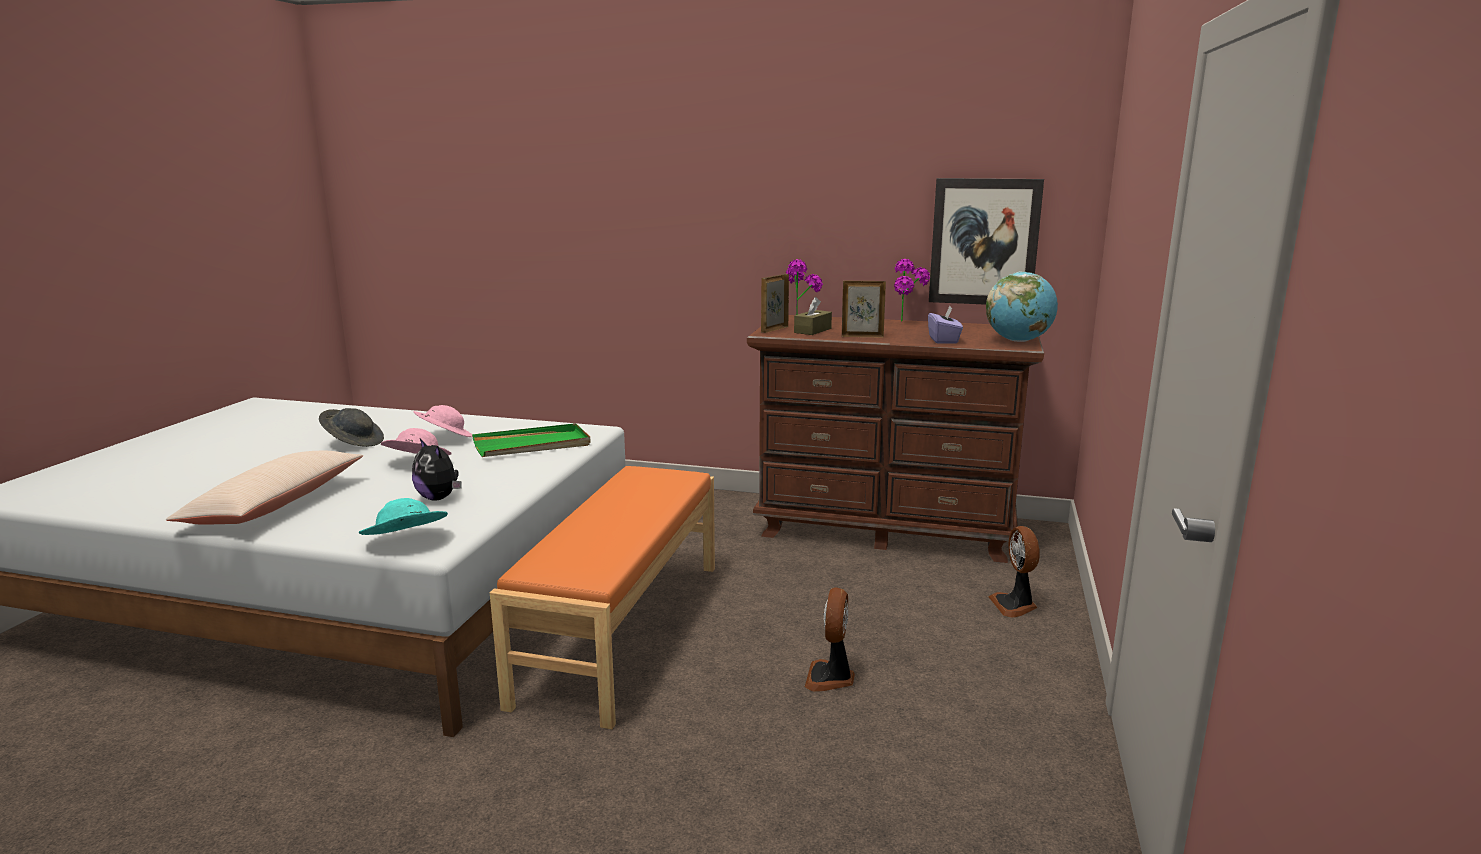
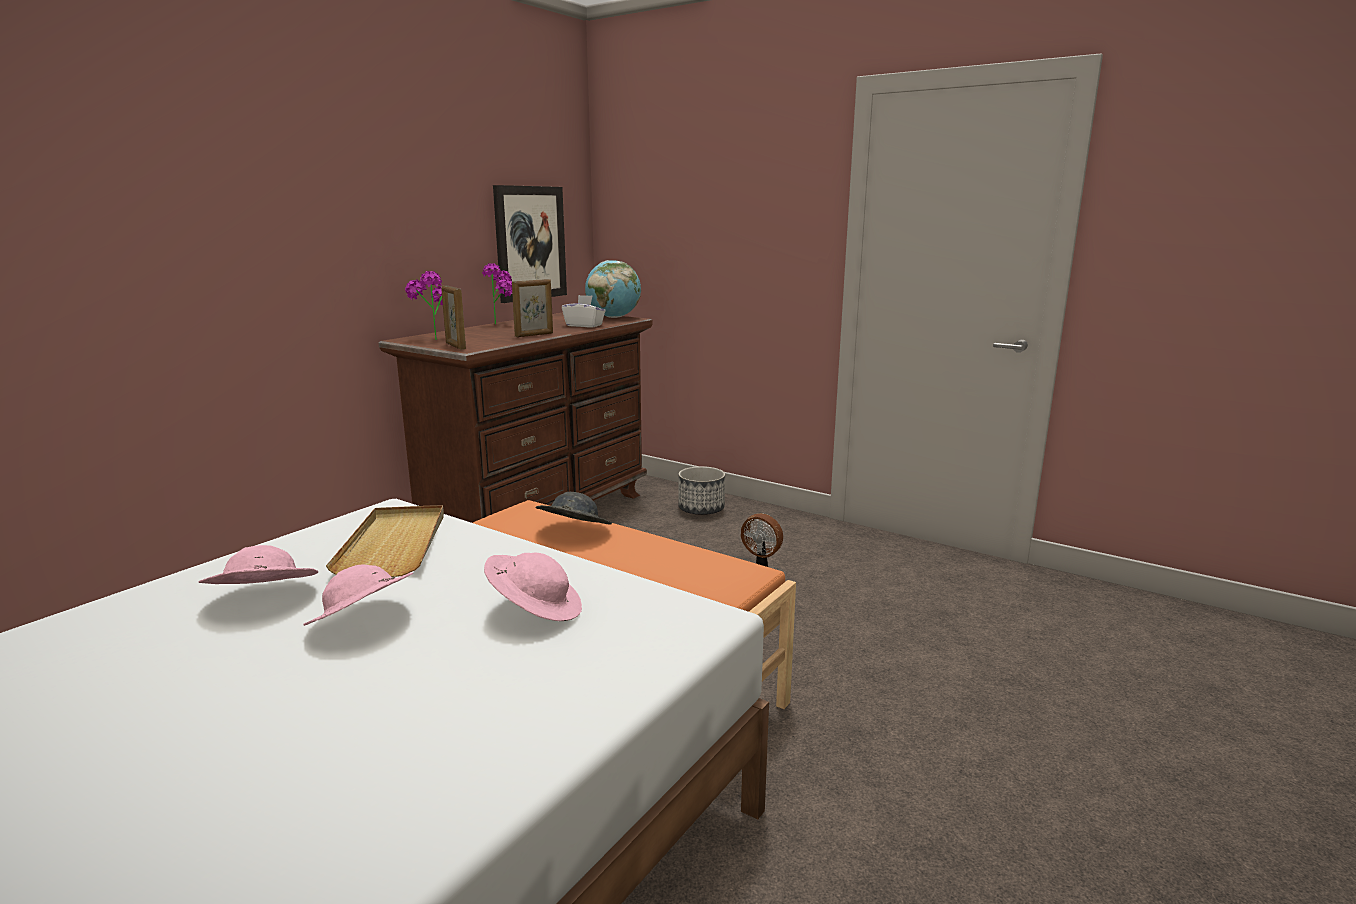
camera: 70 degrees left, 0 degrees up
beige pillow [166,451,363,525] -> none
grey hat [319,408,384,447] -> grey hat moved to [535,492,612,525]
turquoise hat [359,498,448,535] -> none
plush toy [412,439,462,501] -> pink hat [484,553,582,621]
green tray [472,423,591,457] -> beige tray [326,505,444,577]
brown tissue box [794,297,832,335] -> none
picture frame [842,281,886,337] -> picture frame turned 150 degrees counterclockwise [512,279,553,337]
purple tissue box [928,306,963,344] -> white tissue box [562,295,606,328]
fan [988,526,1040,618] -> planter [679,466,725,515]

